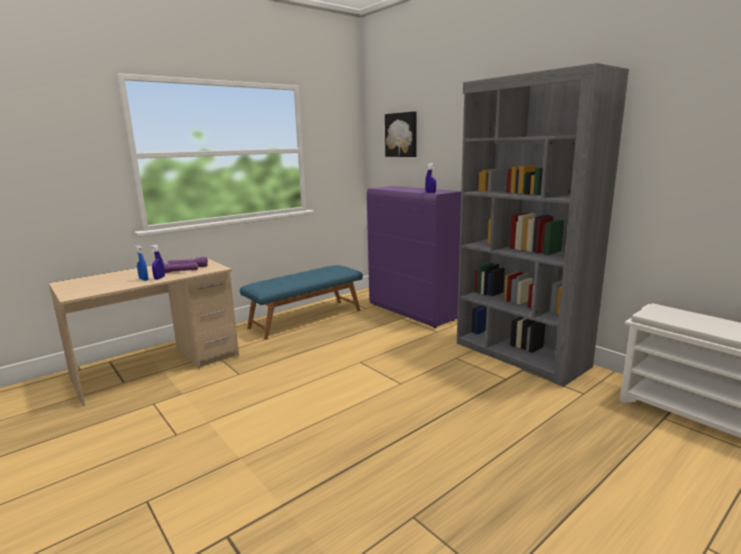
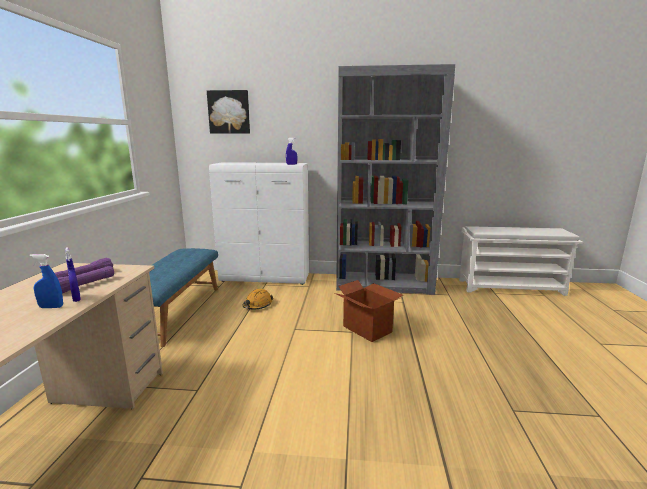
camera: 45 degrees left, 0 degrees up
purple cabinet [367,186,461,328] -> white cabinet [209,162,309,285]
none -> orange hard hat [242,289,273,309]
none -> cardboard box [334,280,403,342]

